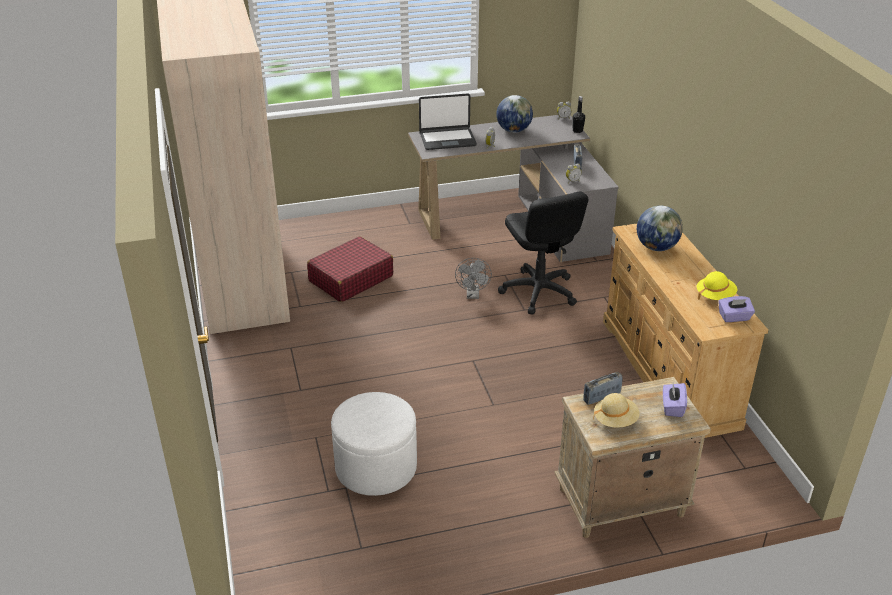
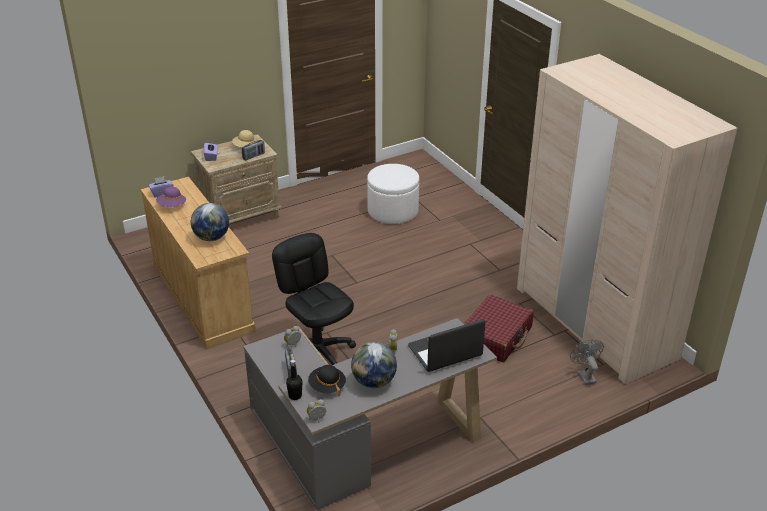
camera: 165 degrees right, 0 degrees up
grey fan [455,258,492,299] -> grey fan moved to [570,340,604,385]
yellow hat [697,271,737,300] -> purple hat [156,187,186,207]
none -> black hat [308,365,346,396]

